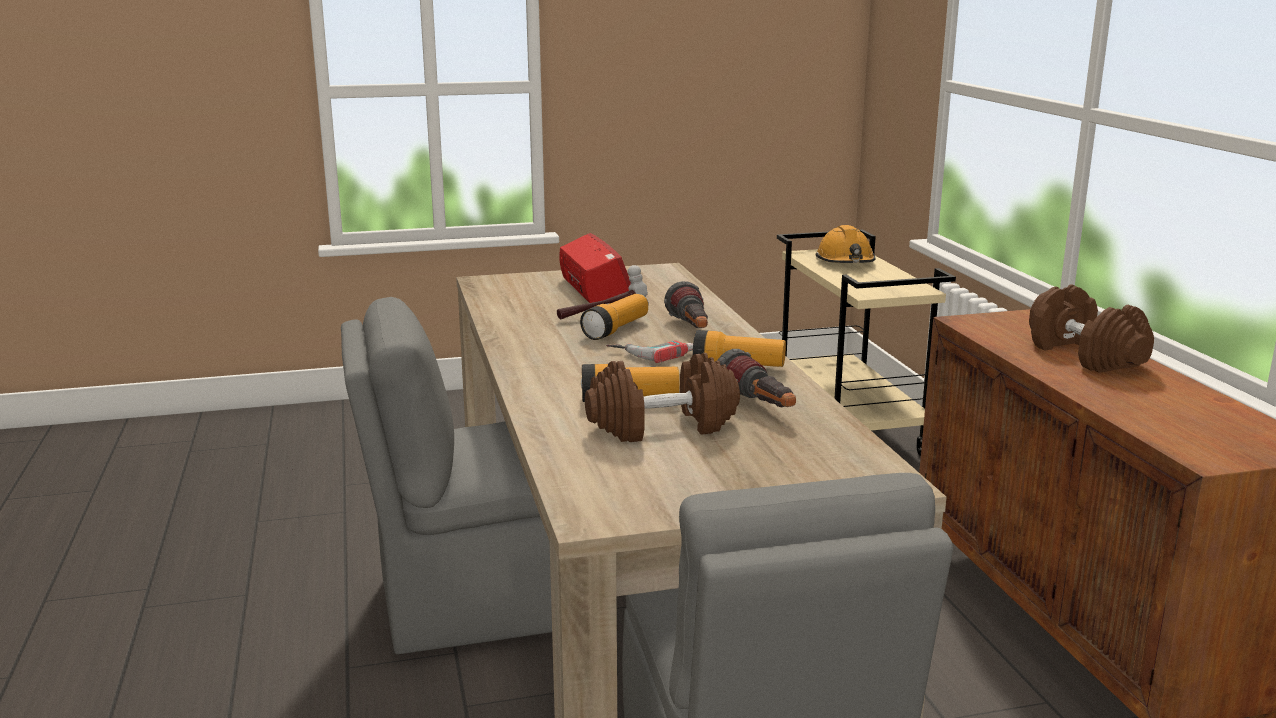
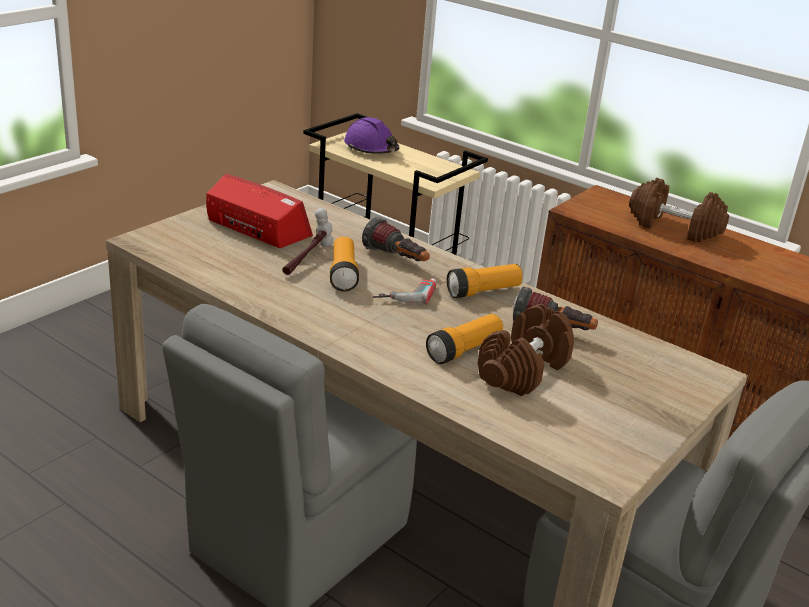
camera: 40 degrees left, 10 degrees up
orange hard hat [816,225,875,263] -> purple hard hat [344,117,399,154]

